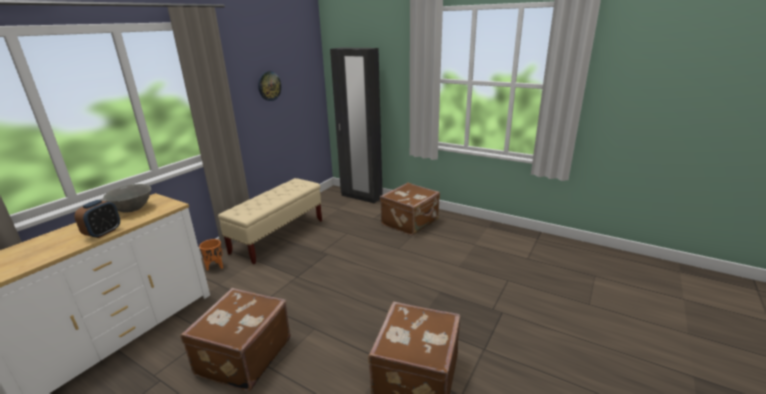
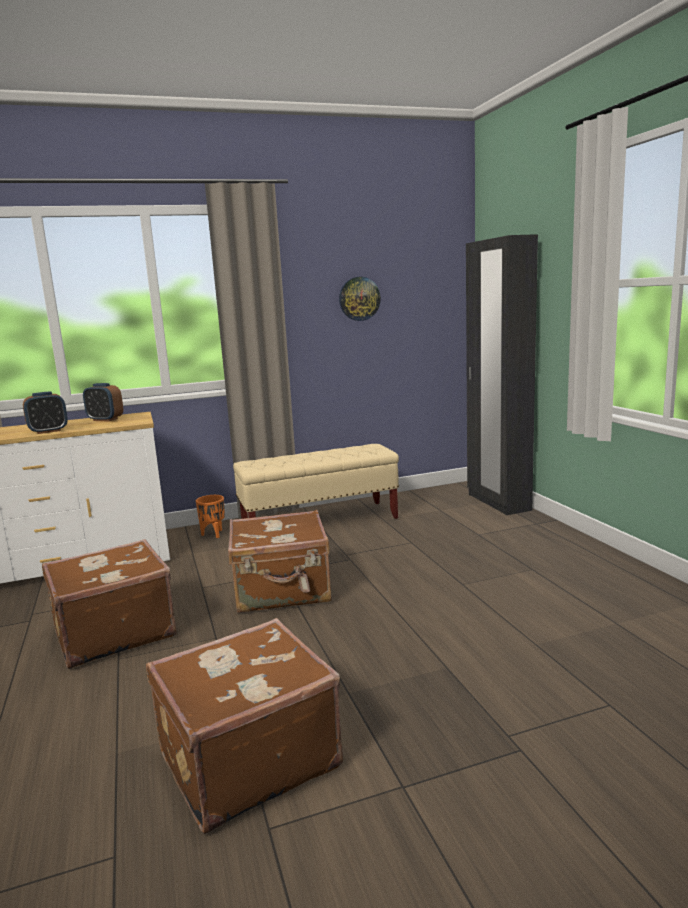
camera: 40 degrees right, 10 degrees down
grey bowl [103,184,151,213] -> alarm clock [83,383,123,421]
brown suitcase [380,182,440,236] -> brown suitcase moved to [228,510,331,613]

